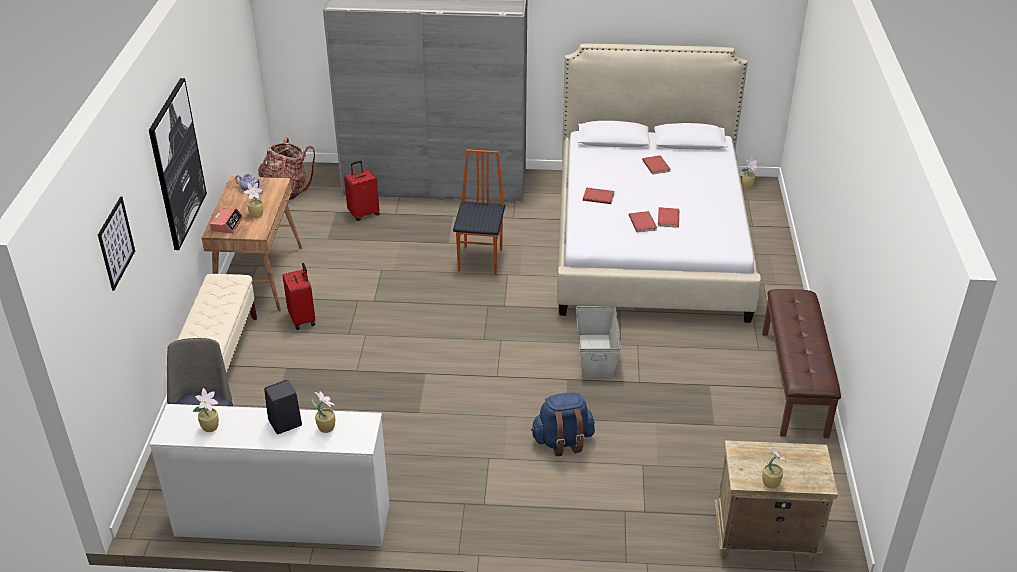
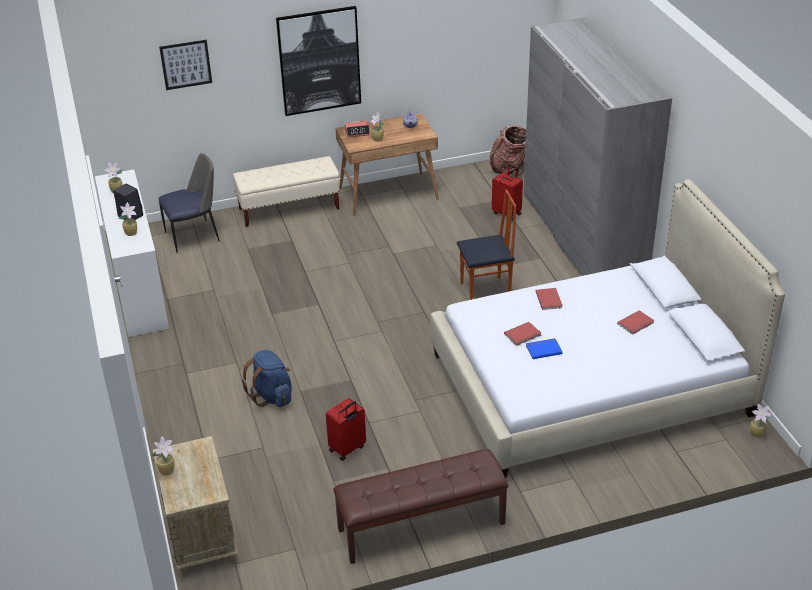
camera: 70 degrees right, 0 degrees up
red suitcase [282,263,316,330] -> red suitcase moved to [326,398,366,461]
grey storage box [576,306,621,377] -> none
red book [658,207,679,228] -> blue book [526,338,562,359]

